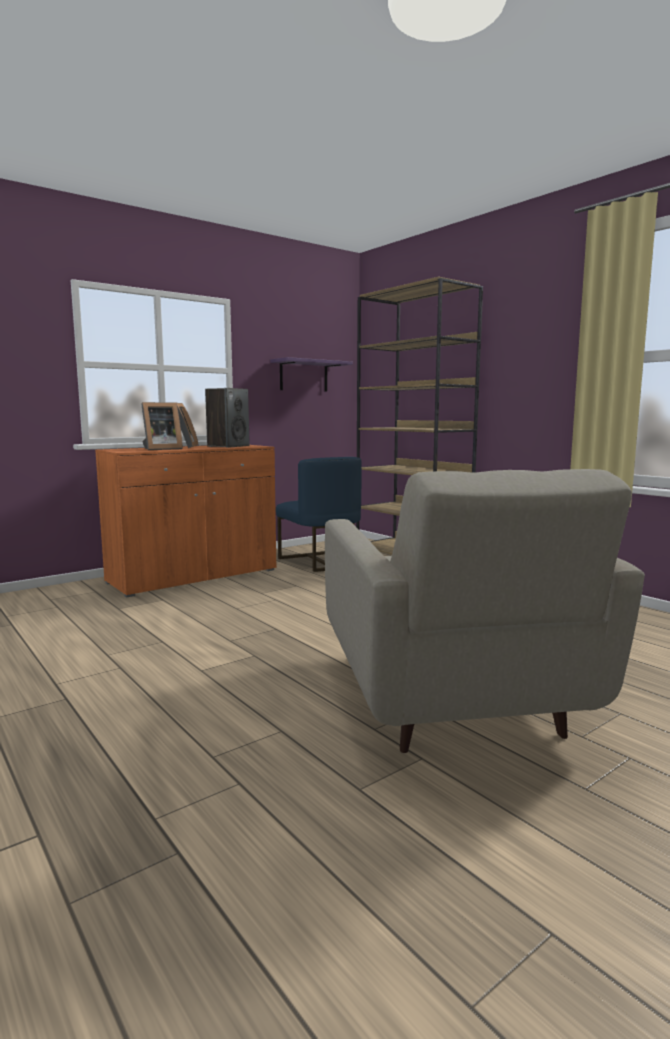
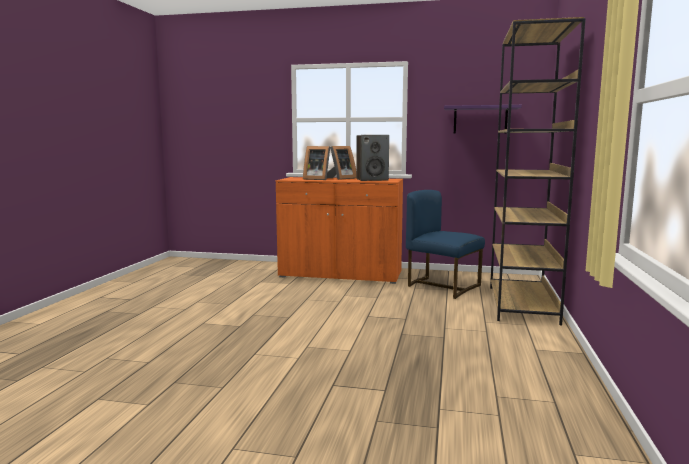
camera: 50 degrees right, 0 degrees up
blue chair [276,457,362,572] -> blue chair turned 105 degrees clockwise [406,190,485,299]
beige armchair [325,469,645,753] -> none

